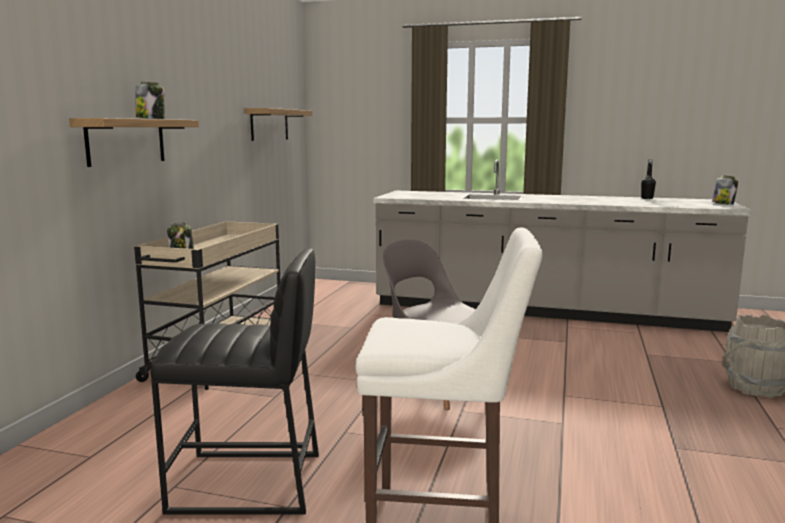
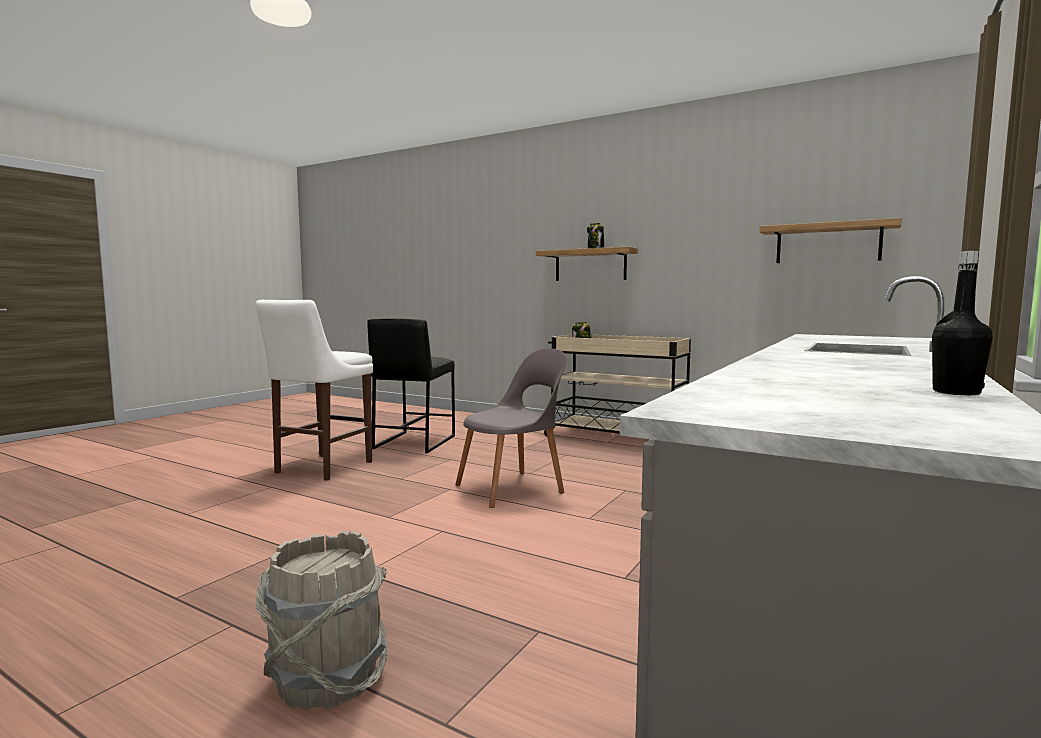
camera: 105 degrees right, 5 degrees down
jar [712,176,738,205] -> none

